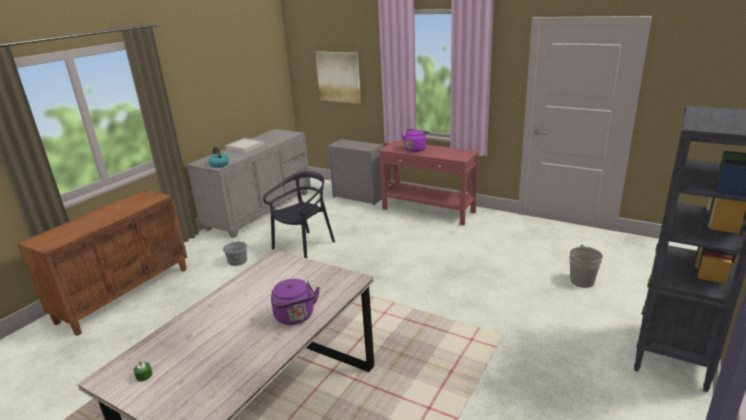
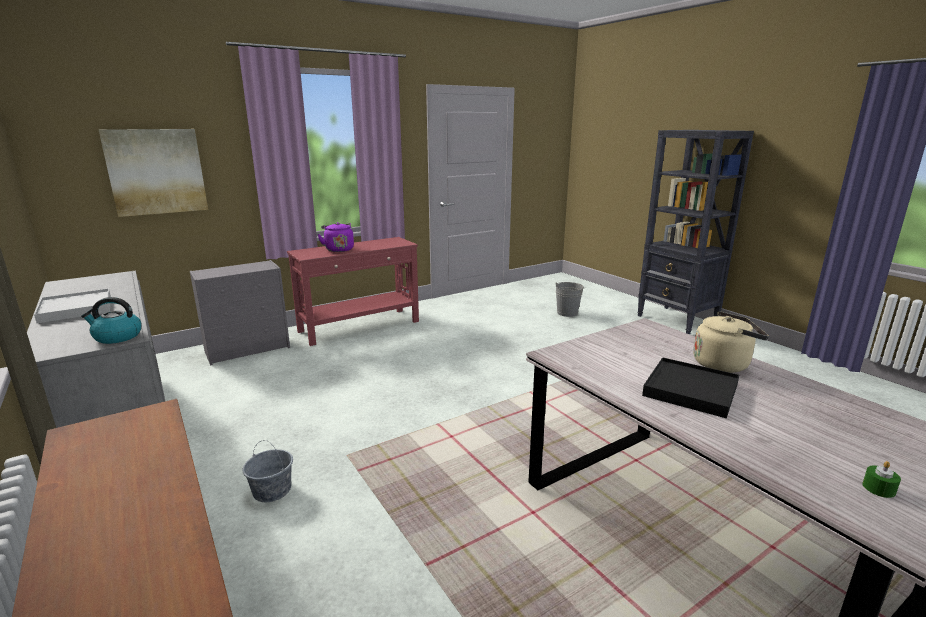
camera: 65 degrees left, 5 degrees down
black chair [263,171,335,258] -> none
purple kettle [271,279,320,325] -> beige kettle [693,311,769,373]
none -> black tray [642,357,739,418]

